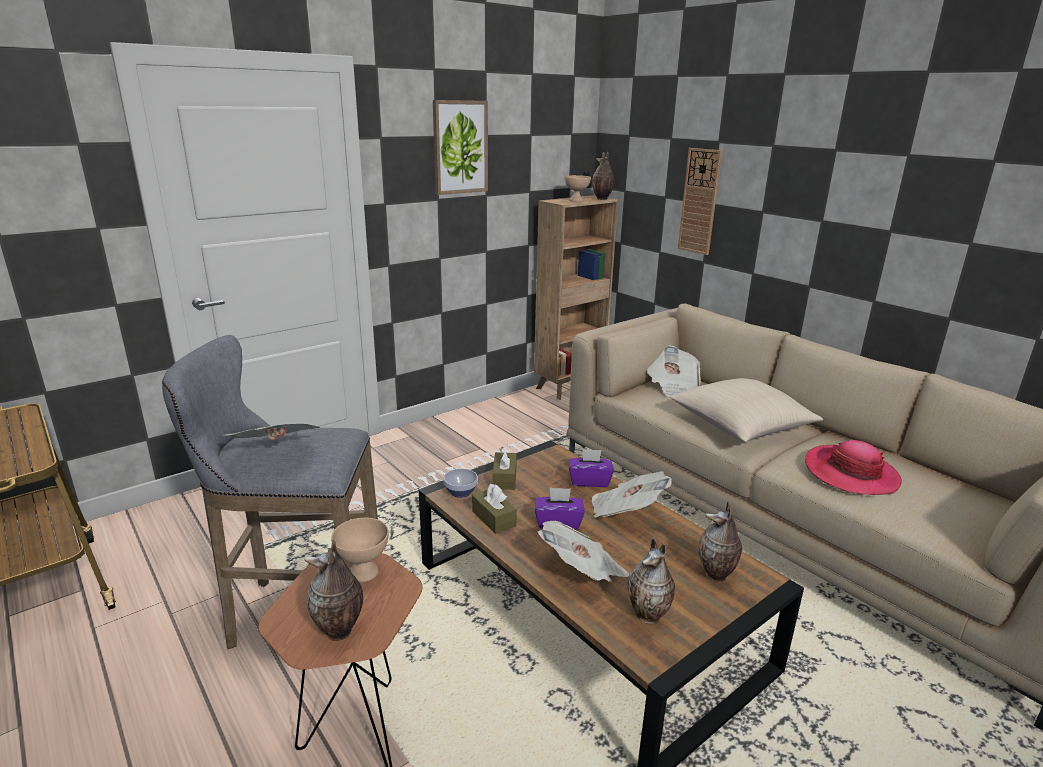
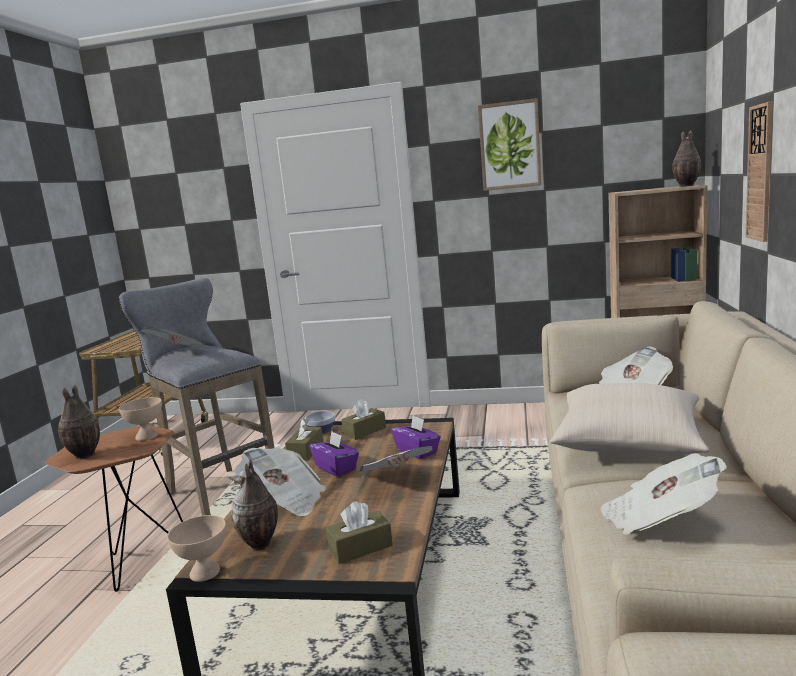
camera: 50 degrees right, 10 degrees down
beige bowl [564,175,591,202] -> beige bowl moved to [167,515,226,582]
vase [698,501,742,582] -> brown tissue box [326,501,393,564]
hat [805,440,902,495] -> newspaper [600,453,727,535]

